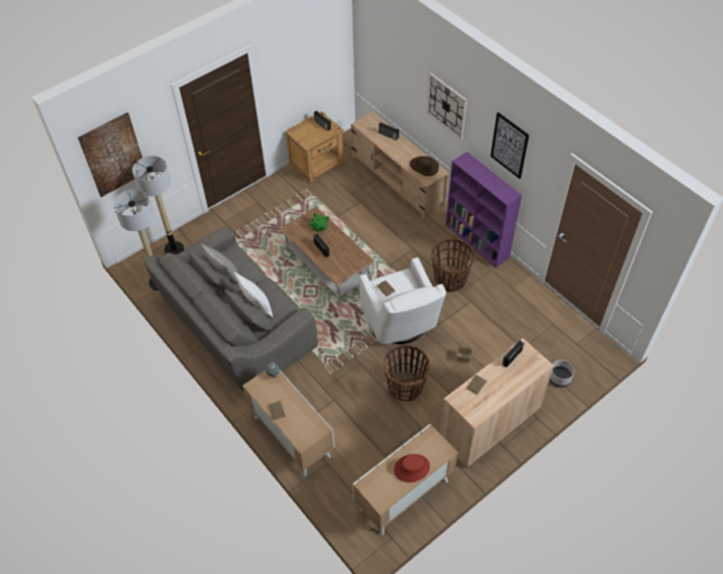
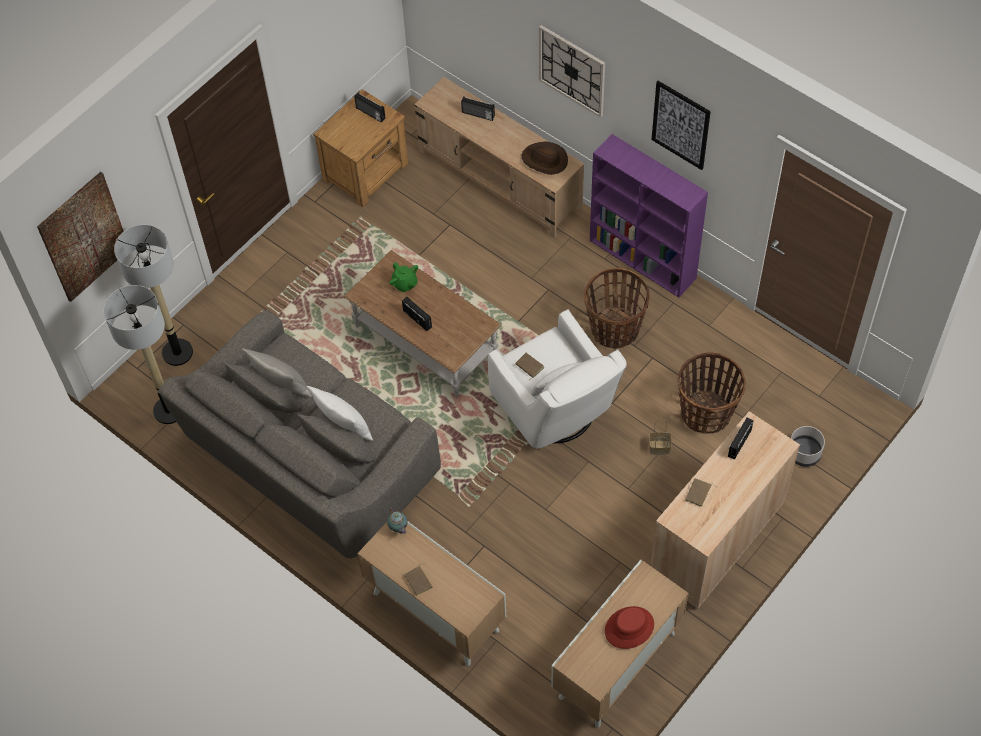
camera: 10 degrees left, 5 degrees up
basket [383,345,430,402] -> basket moved to [678,353,746,434]

